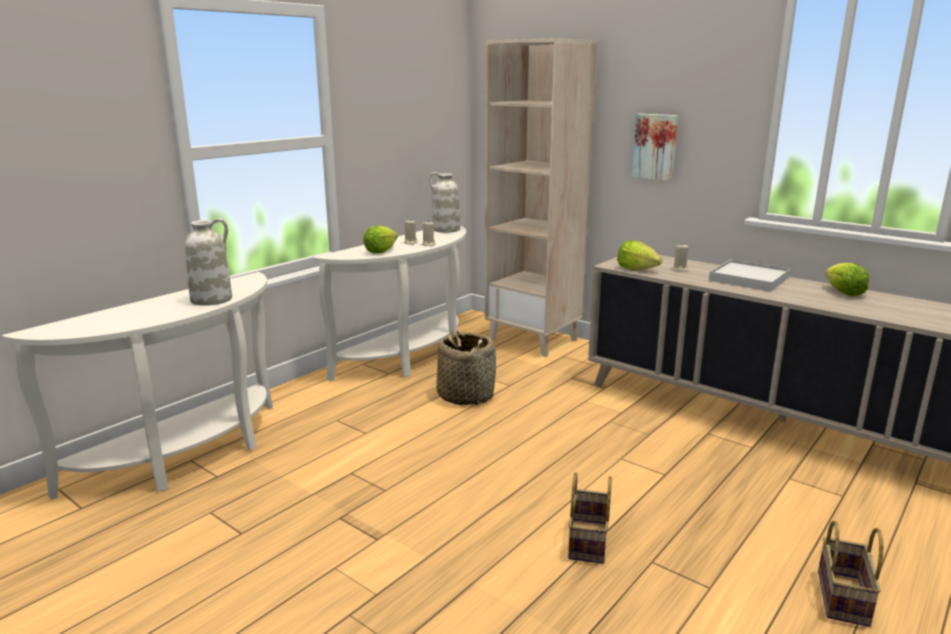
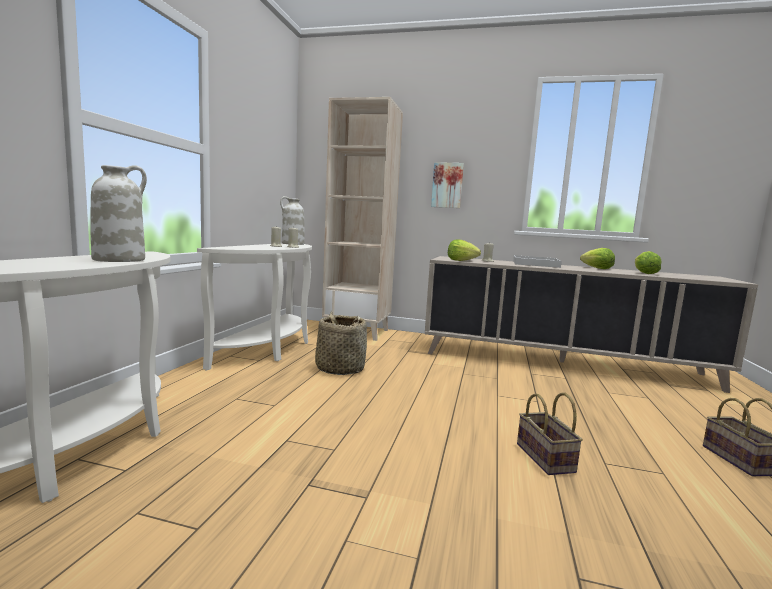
camera: 25 degrees left, 10 degrees down
lettuce [363,226,398,254] -> lettuce moved to [635,251,662,274]

